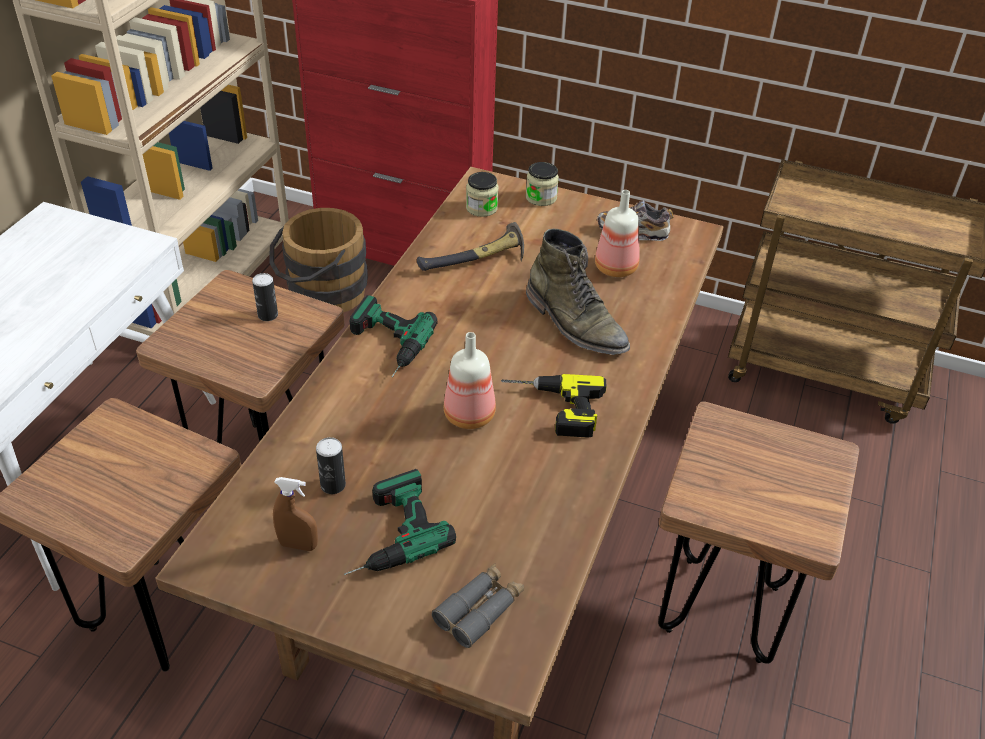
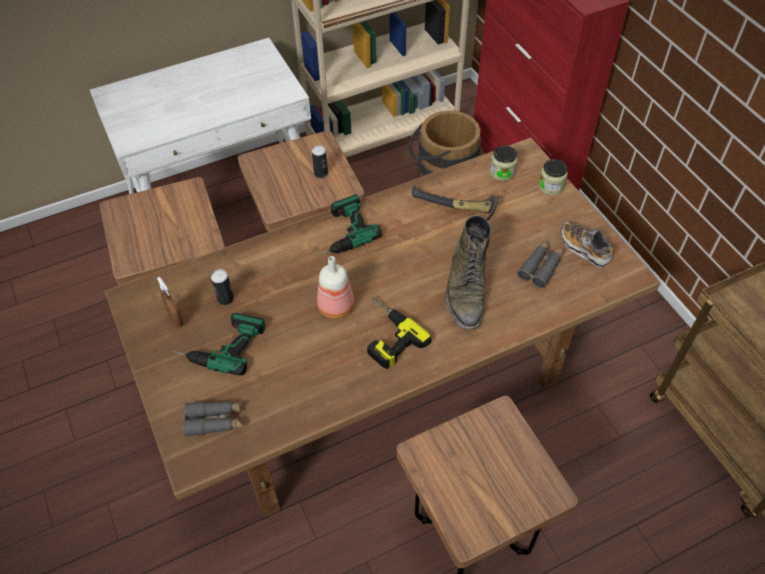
camera: 45 degrees right, 10 degrees up
bottle [595,190,640,277] -> grey binoculars [517,240,564,288]

